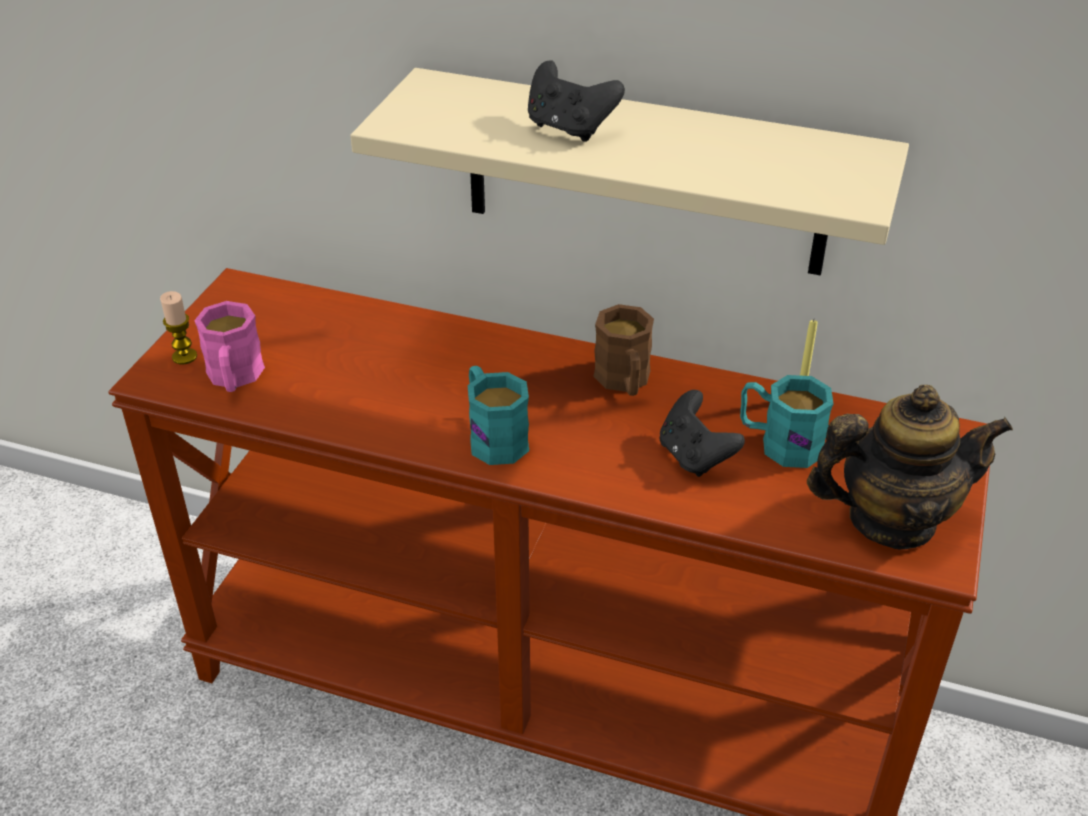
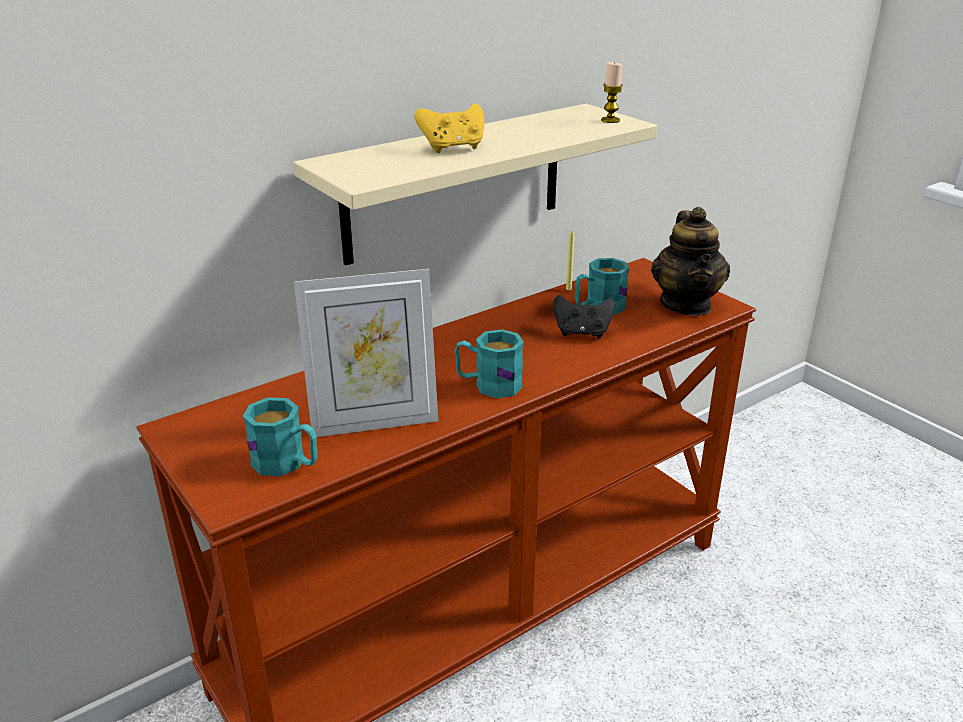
camera: 55 degrees left, 10 degrees down
candle [160,291,197,364] -> candle moved to [601,62,623,123]
pink mug [194,301,265,392] -> turquoise mug [243,397,317,476]
black game controller [528,60,625,142] -> yellow game controller [415,103,484,153]
brown mug [593,304,654,396] -> none
teapot [807,385,1013,549] -> teapot turned 150 degrees clockwise [651,207,730,316]
none -> picture frame [294,269,438,437]

